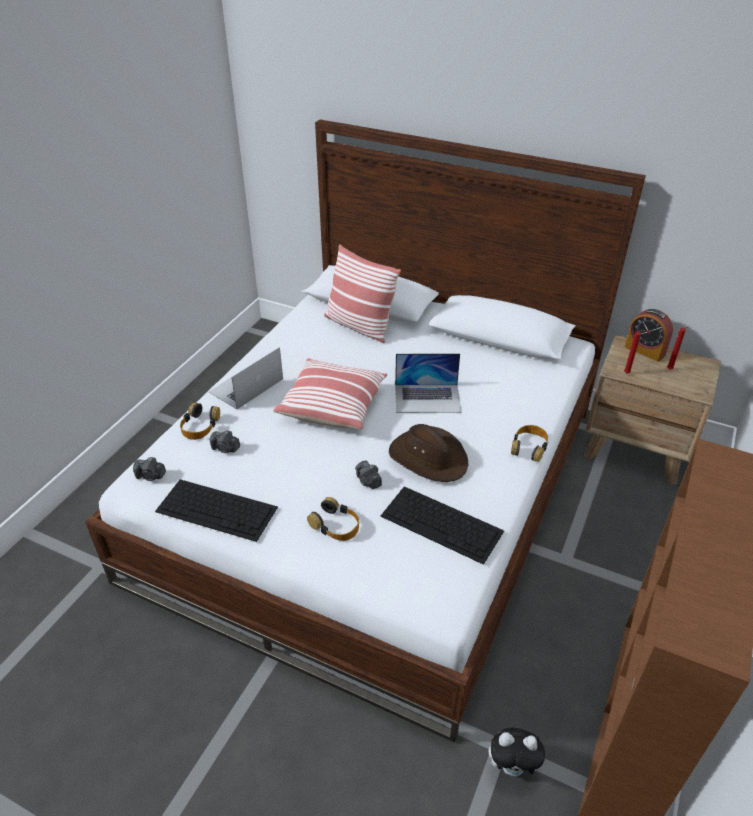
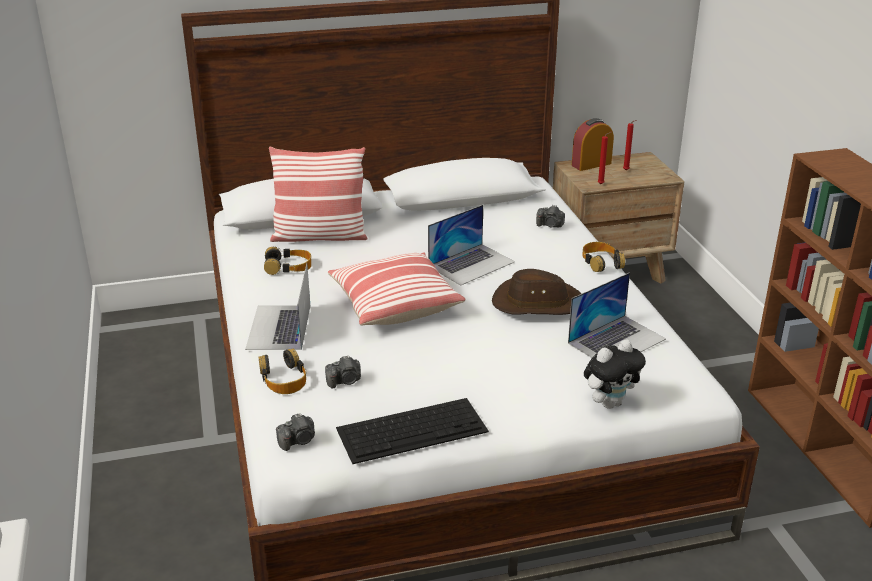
camera: 40 degrees left, 10 degrees down
headphones [307,497,359,541] -> headphones moved to [264,246,311,275]
camera [355,460,382,489] -> camera moved to [536,205,565,227]
keyboard [381,486,504,565] -> laptop [568,272,666,358]
plush toy [489,728,549,776] -> plush toy moved to [584,339,646,409]
alarm clock [625,309,673,362] -> alarm clock turned 150 degrees clockwise [572,118,614,171]

